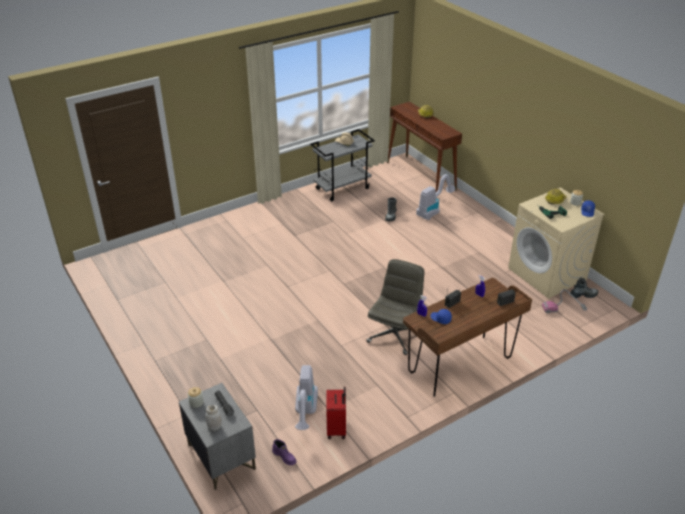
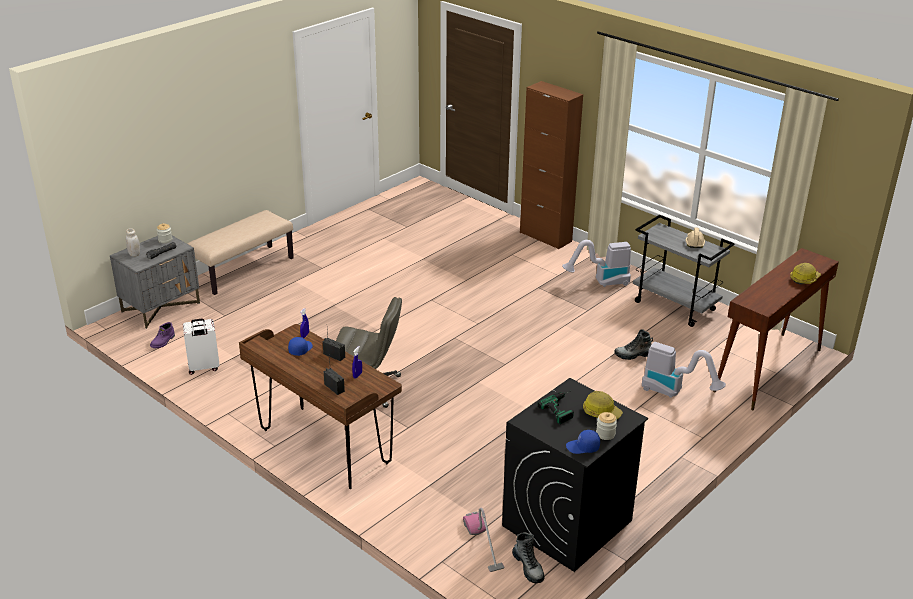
camera: 75 degrees right, 5 degrees down
vacuum cleaner [295,365,318,430] -> vacuum cleaner moved to [562,240,631,287]
red suitcase [326,387,346,439] -> white suitcase [183,319,220,375]
beige washing machine [508,187,605,299] -> black washing machine [502,378,648,572]
none -> beige bench [187,210,294,295]
none -> brown cabinet [520,81,583,249]

